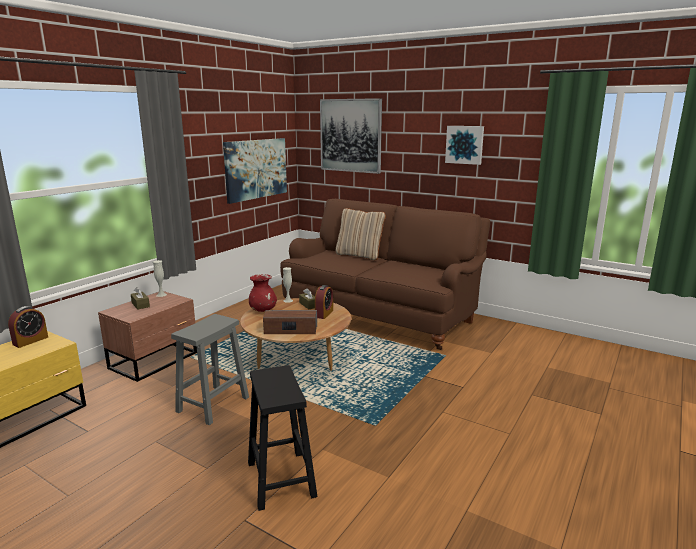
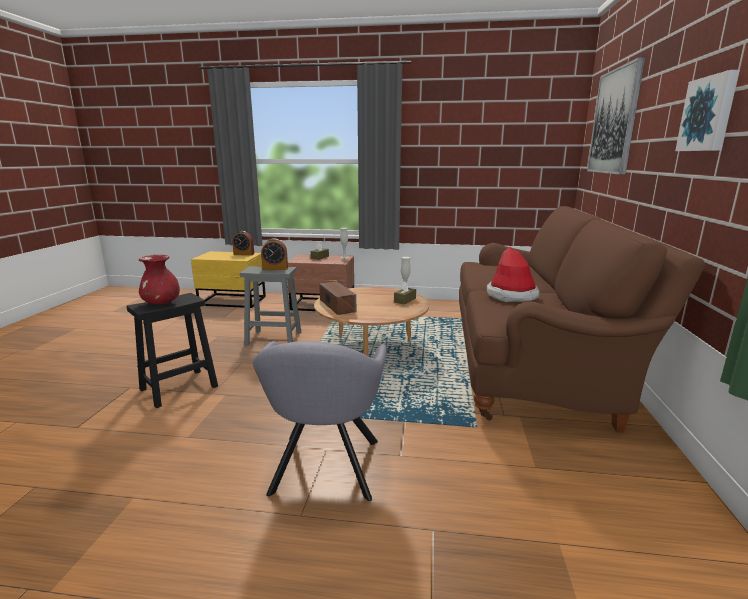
camera: 65 degrees right, 0 degrees up
picture [223,138,287,204] -> none
red vase [249,274,277,312] -> red vase moved to [139,255,180,304]
alarm clock [315,285,333,319] -> alarm clock moved to [261,238,288,270]
beige pillow [336,208,386,260] -> none
none -> grey armchair [253,341,387,501]
none -> hat [487,247,540,302]

